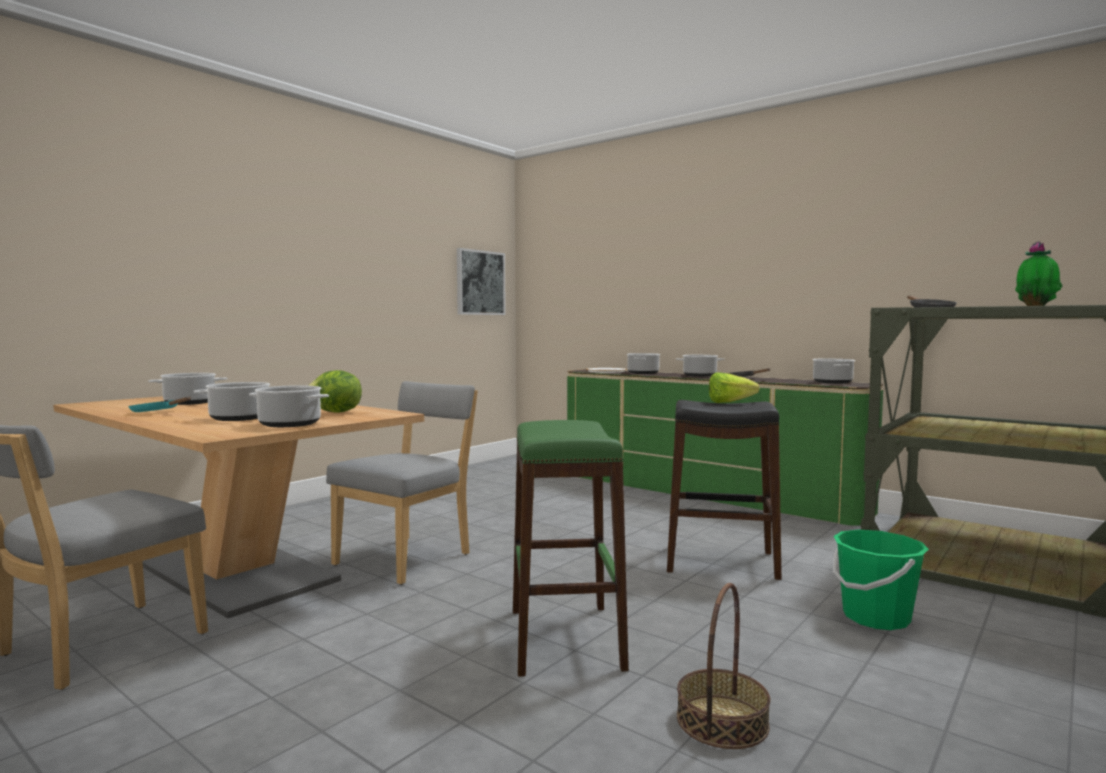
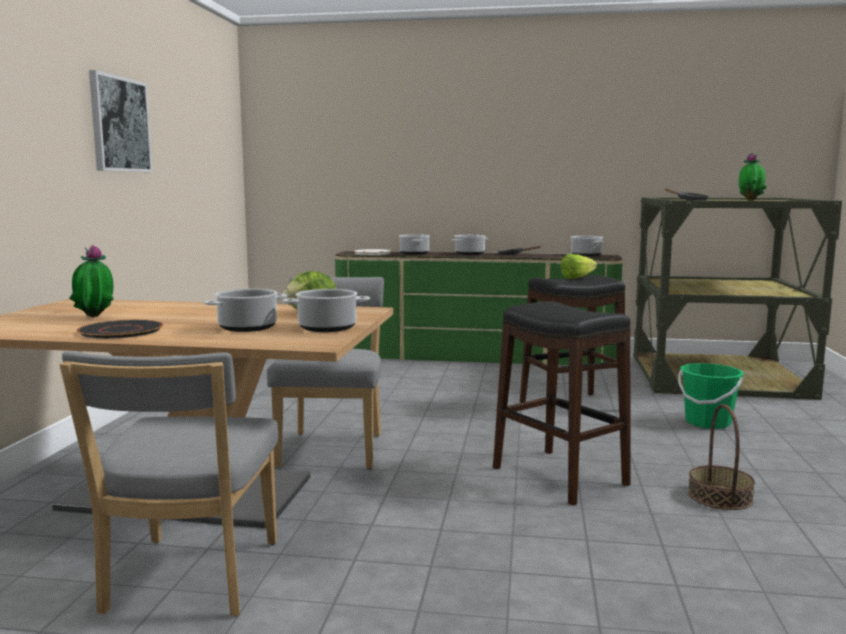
camera: 30 degrees left, 5 degrees up
turquoise frying pan [128,397,191,412] -> black plate [77,320,163,339]
cooking pot [148,373,228,405] -> potted plant [69,245,114,317]
picture [457,248,506,315] -> picture moved to [89,70,153,172]
green stool [513,420,629,677] -> black stool [493,302,631,506]

